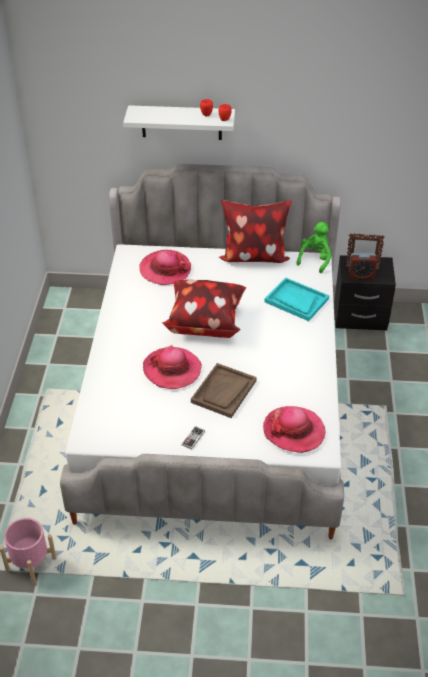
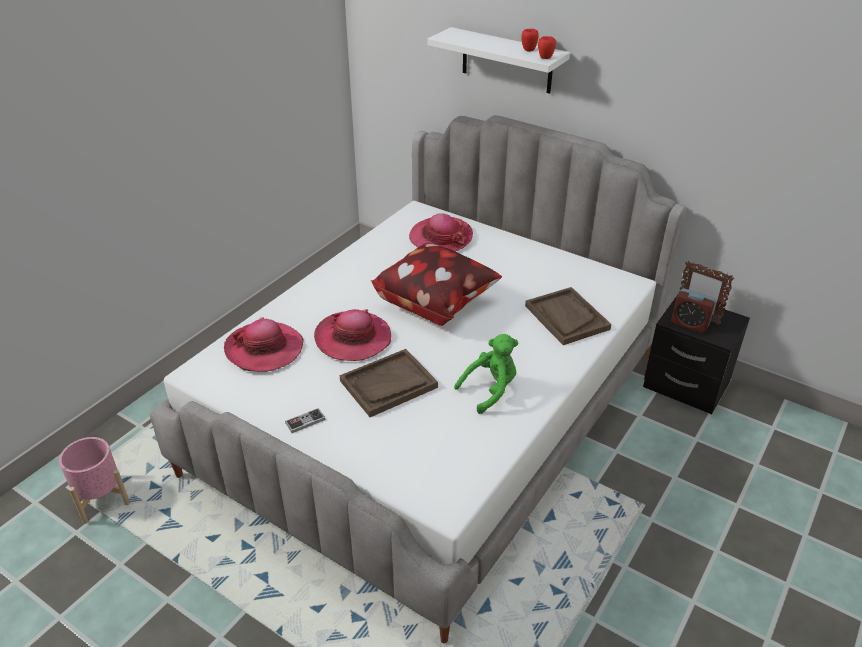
camera: 30 degrees right, 5 degrees down
pillow [219,200,292,263] -> none
hat [263,406,326,453] -> hat moved to [224,317,304,372]
turquoise tray [265,277,329,321] -> brown tray [525,287,611,345]
green plush toy [296,222,331,273] -> green plush toy moved to [454,334,518,414]

